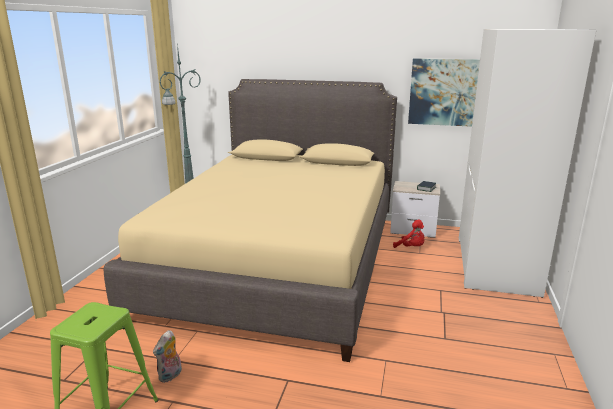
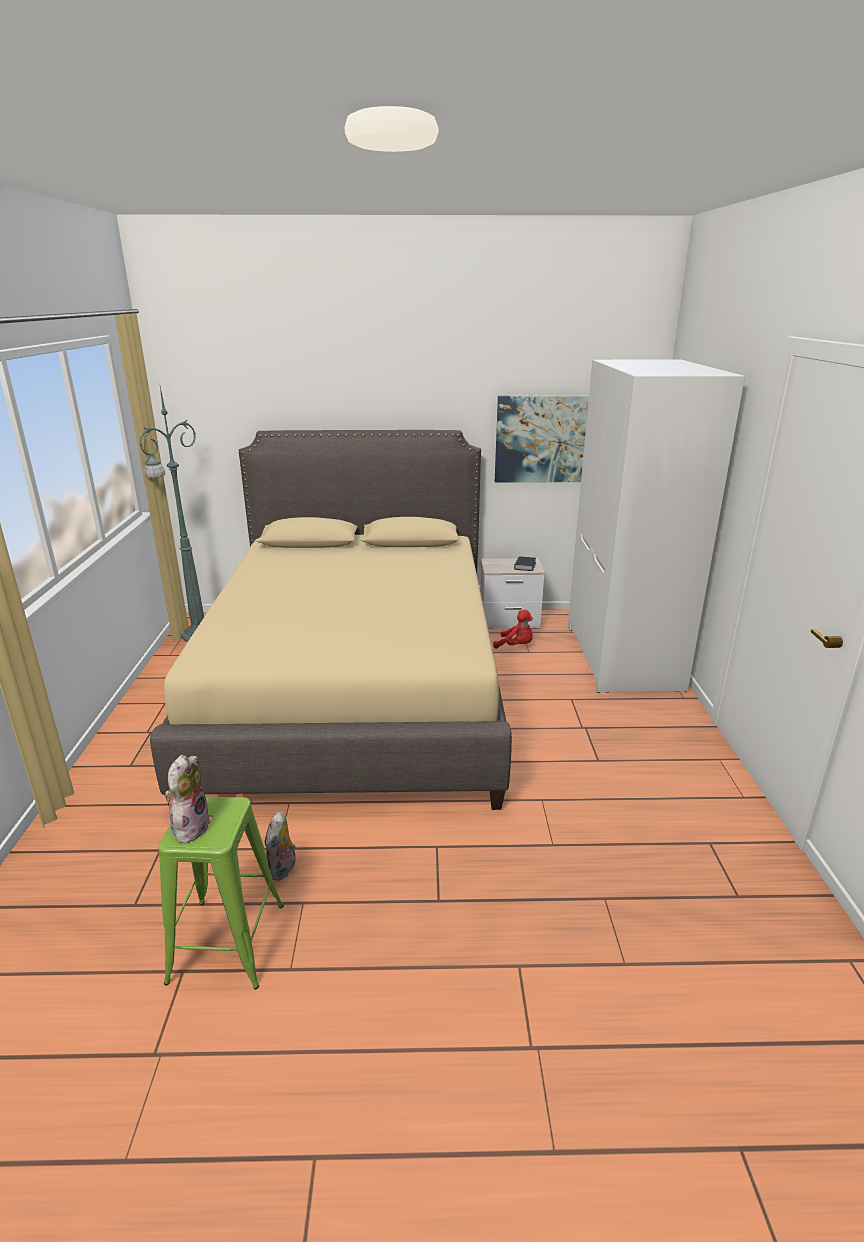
camera: 15 degrees left, 5 degrees up
none -> plush toy [165,755,211,843]

